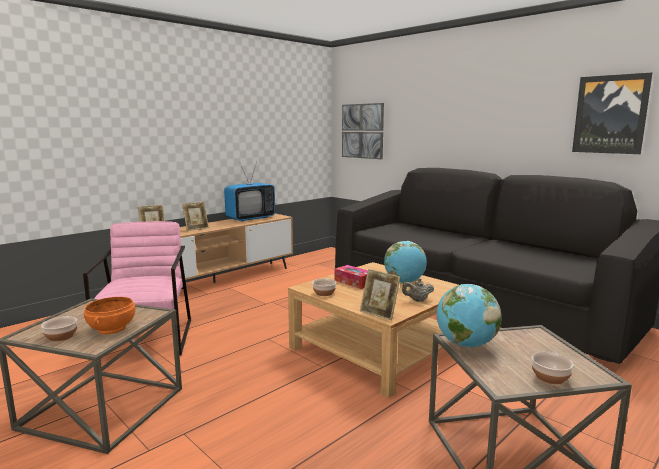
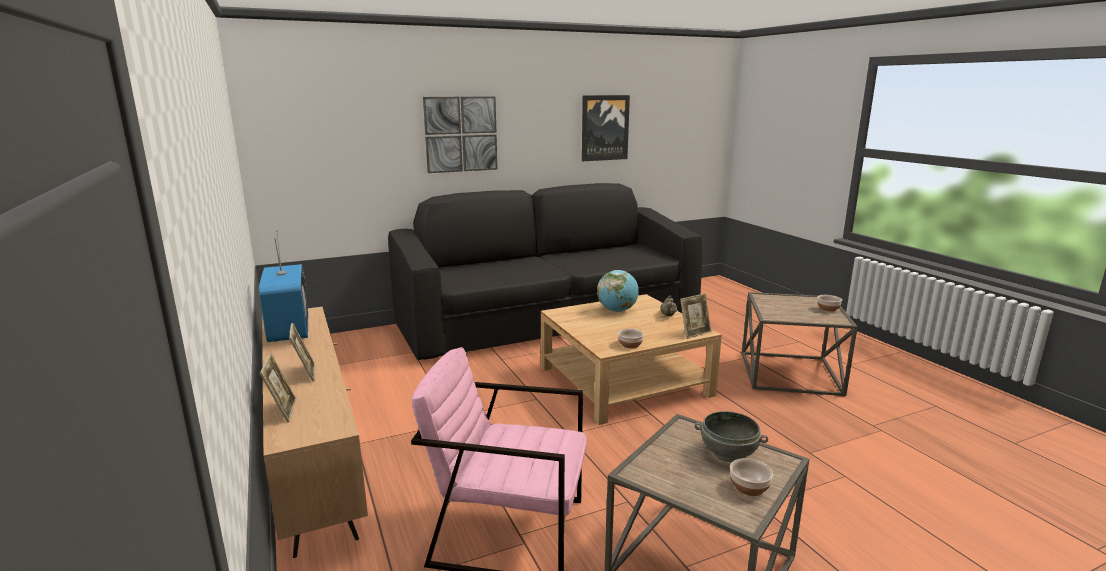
camera: 70 degrees left, 5 degrees up
orange bowl [84,297,135,334] -> grey bowl [695,411,768,462]
tissue box [334,265,368,289] -> none
picture [342,103,384,159] -> picture moved to [423,96,497,173]
globe [437,284,502,347] -> none

